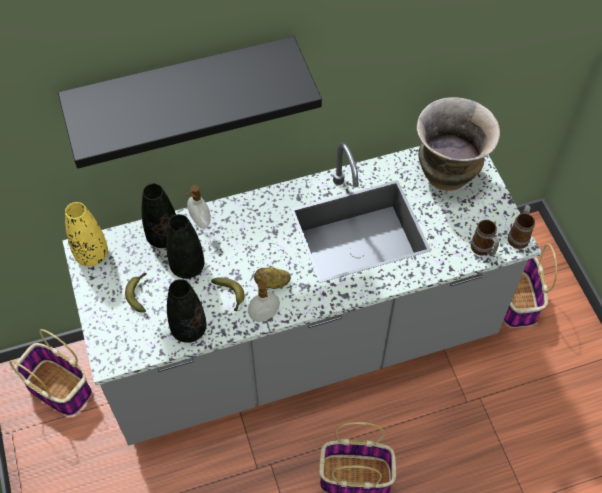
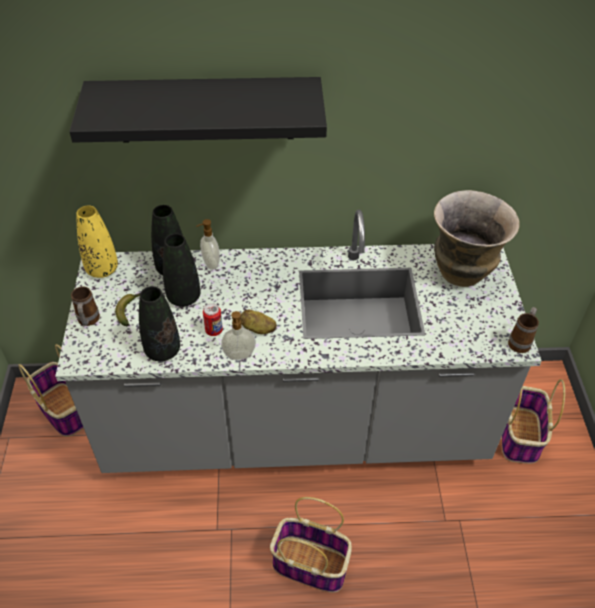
camera: 15 degrees right, 10 degrees down
banana [211,277,245,312] -> can [203,303,223,336]
mug [471,220,499,256] -> mug moved to [71,286,100,326]

